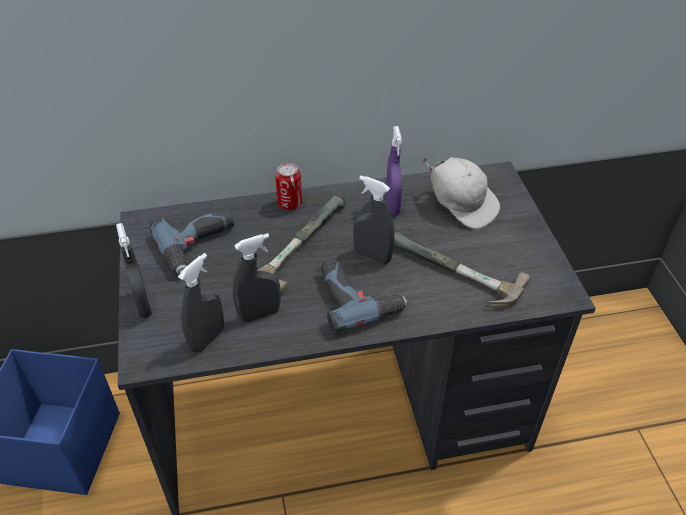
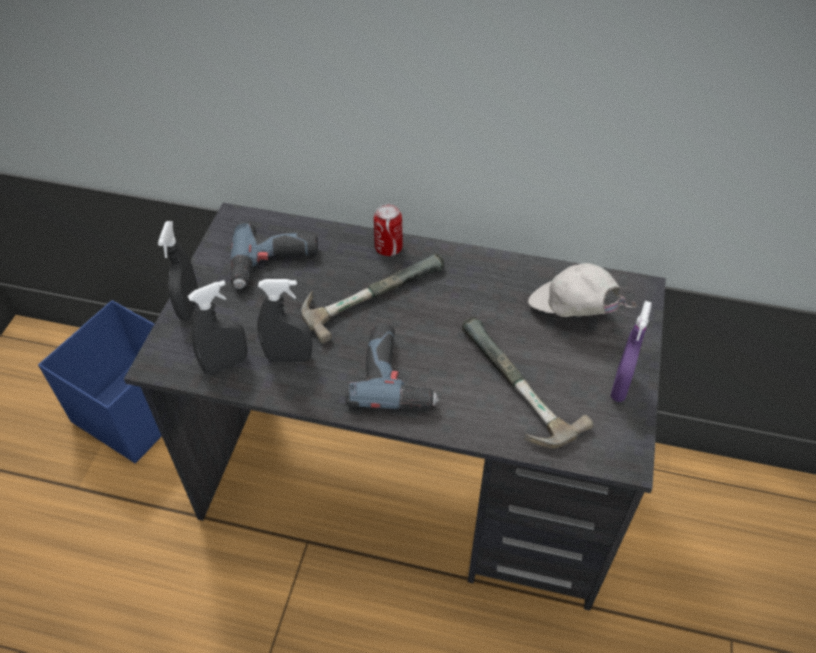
camera: 25 degrees right, 5 degrees up
grey spray bottle [353,176,395,264] -> none
purple spray bottle [386,126,402,215] -> purple spray bottle moved to [611,301,652,402]
white cap [422,157,500,229] -> white cap turned 150 degrees clockwise [528,263,637,317]

